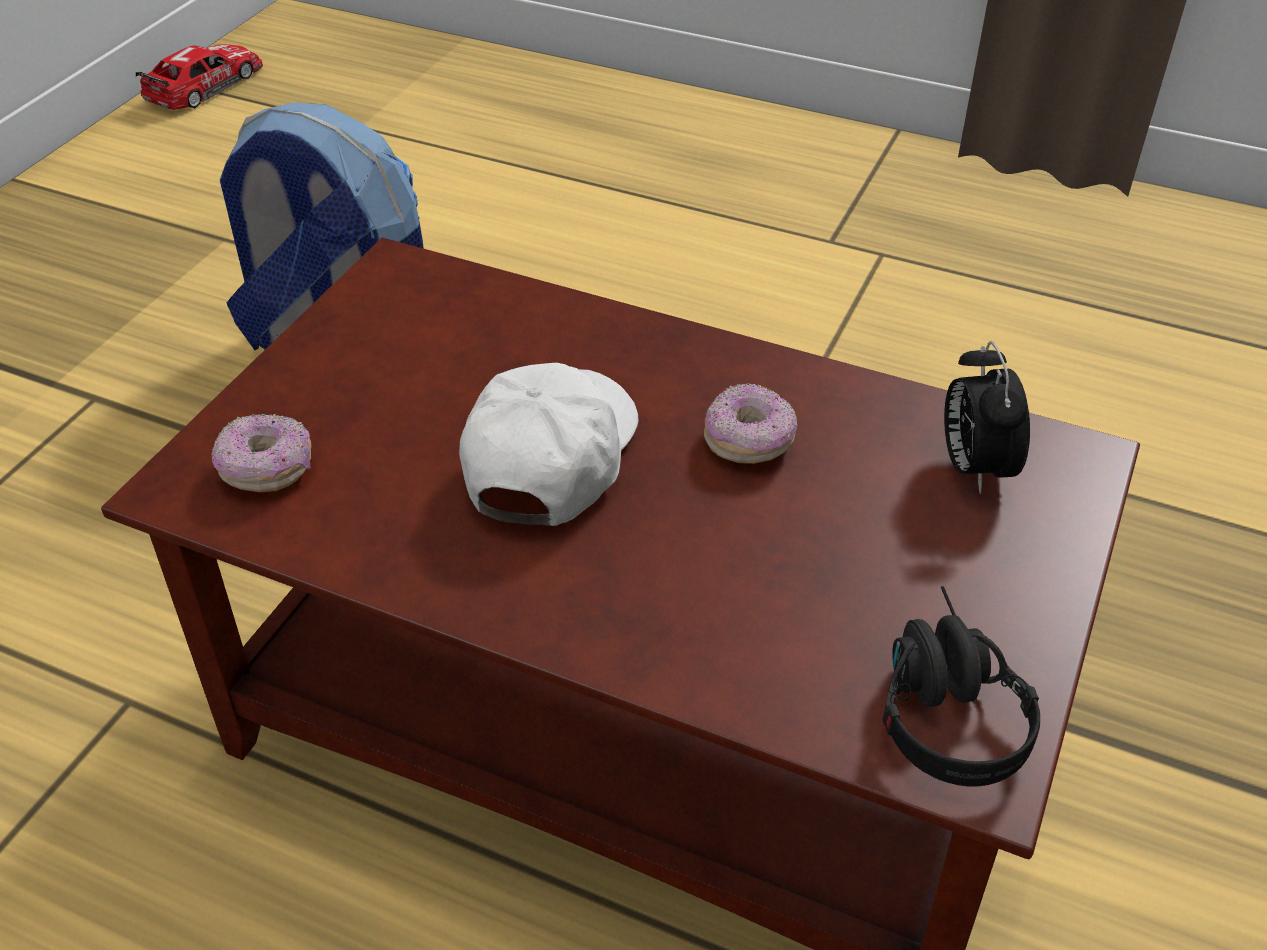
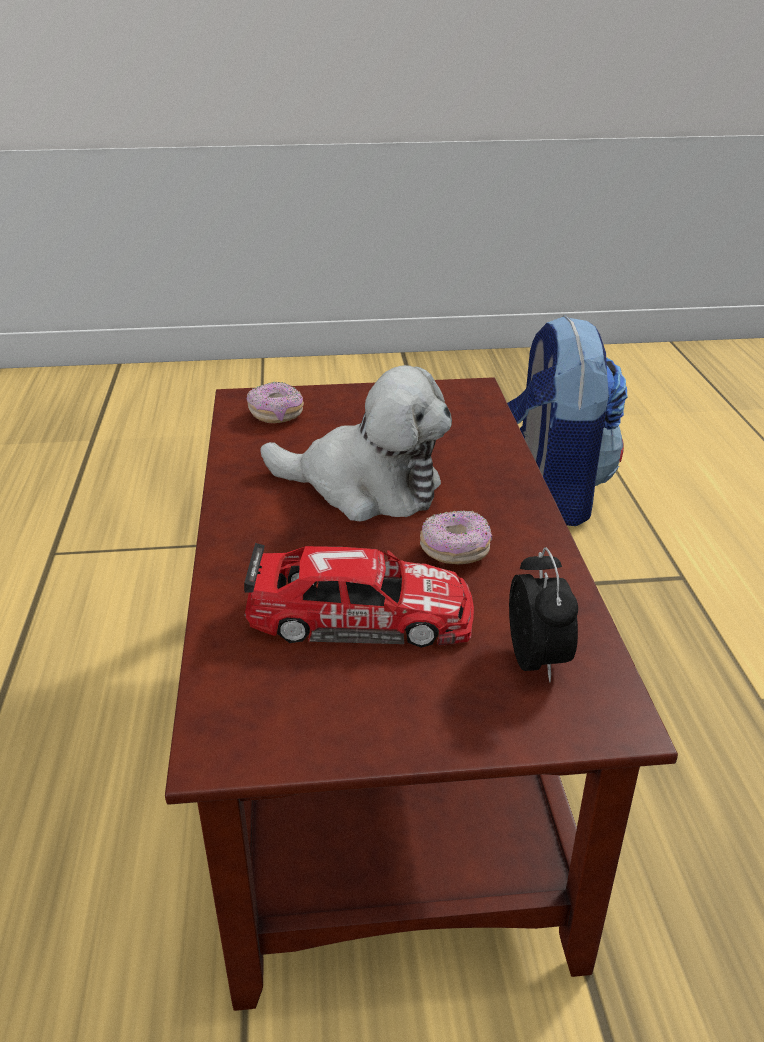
camera: 60 degrees right, 10 degrees down
toy car [136,44,263,110] -> toy car moved to [244,542,474,648]
white cap [459,363,638,526] -> plush toy [260,365,452,522]
black headphones [882,586,1040,787] -> none
alarm clock [944,341,1030,494] -> alarm clock turned 120 degrees clockwise [509,547,578,682]

